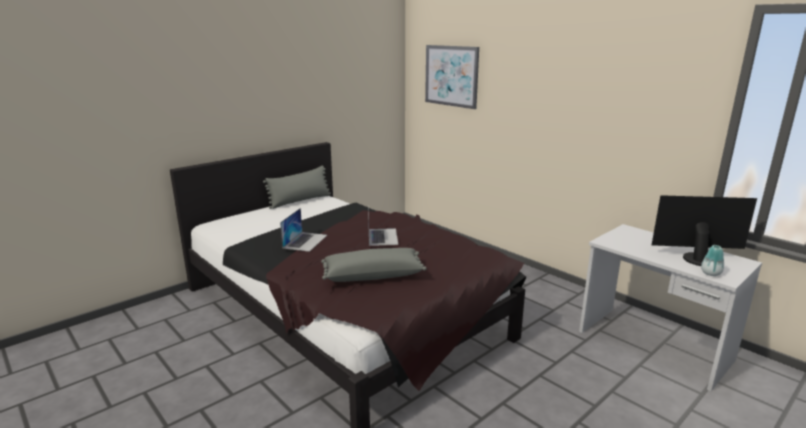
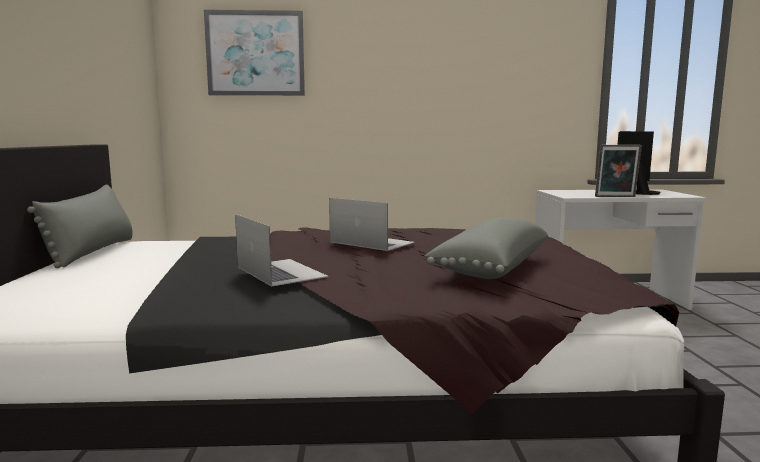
camera: 50 degrees left, 10 degrees down
vase [701,245,724,276] -> none
none -> picture frame [595,145,642,197]

